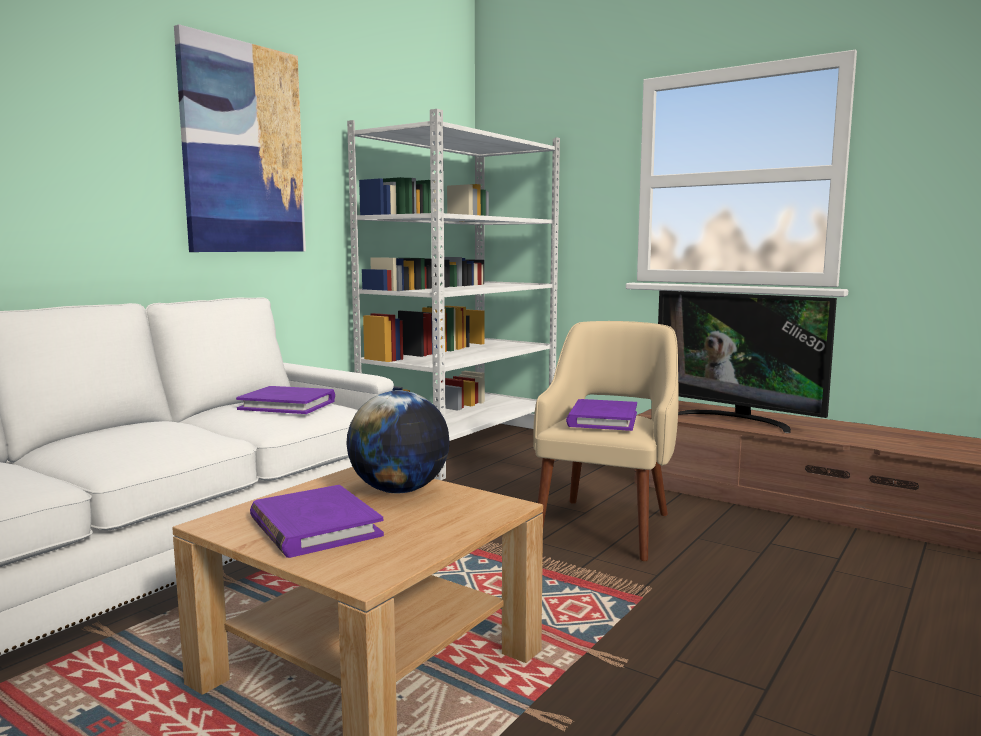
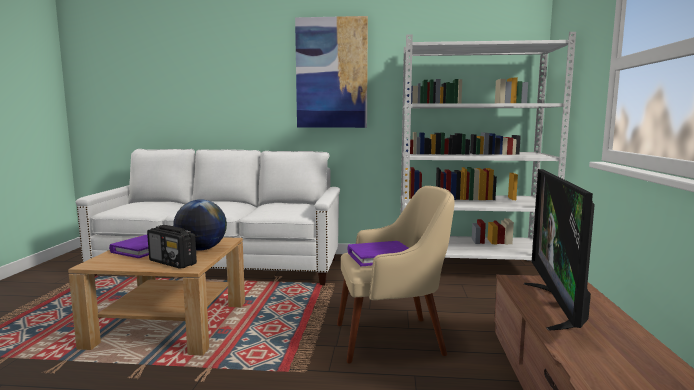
camera: 60 degrees right, 0 degrees up
purple book [236,386,335,414] -> none
none -> radio [147,225,197,269]

